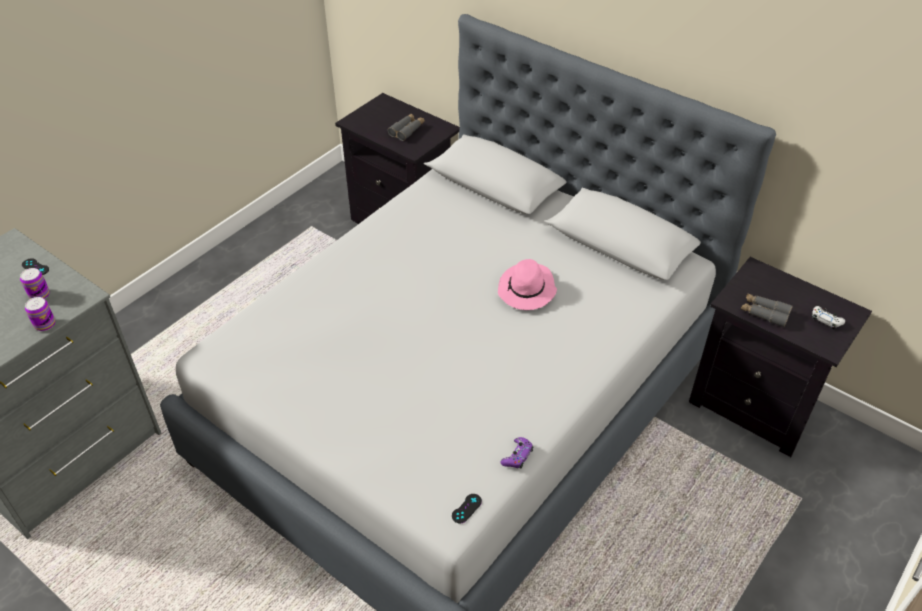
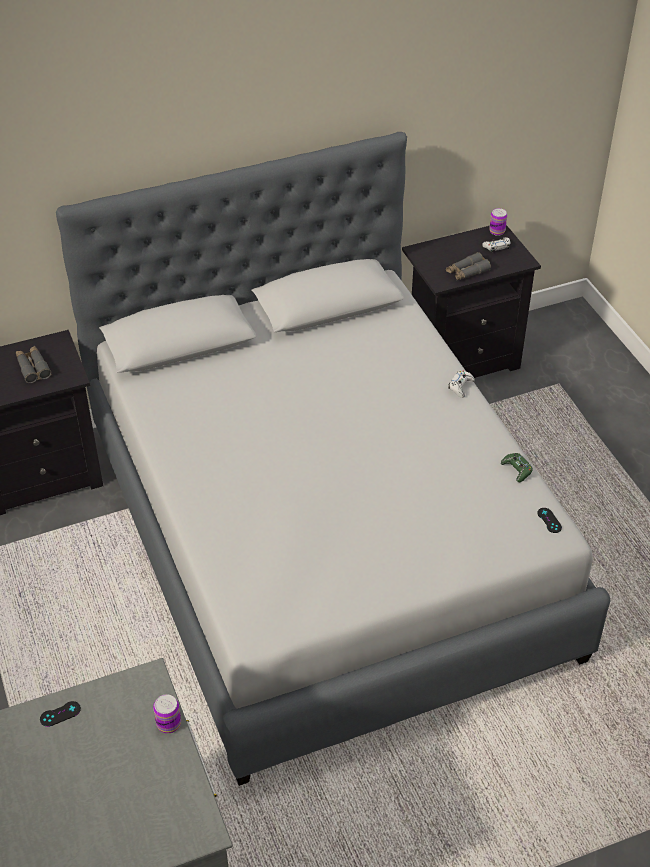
camera: 60 degrees left, 0 degrees up
can [20,268,50,299] -> can moved to [489,208,507,236]
pink hat [498,259,557,310] -> none
purple game controller [501,437,533,469] -> green game controller [501,453,533,482]
none -> white game controller [448,371,475,398]

